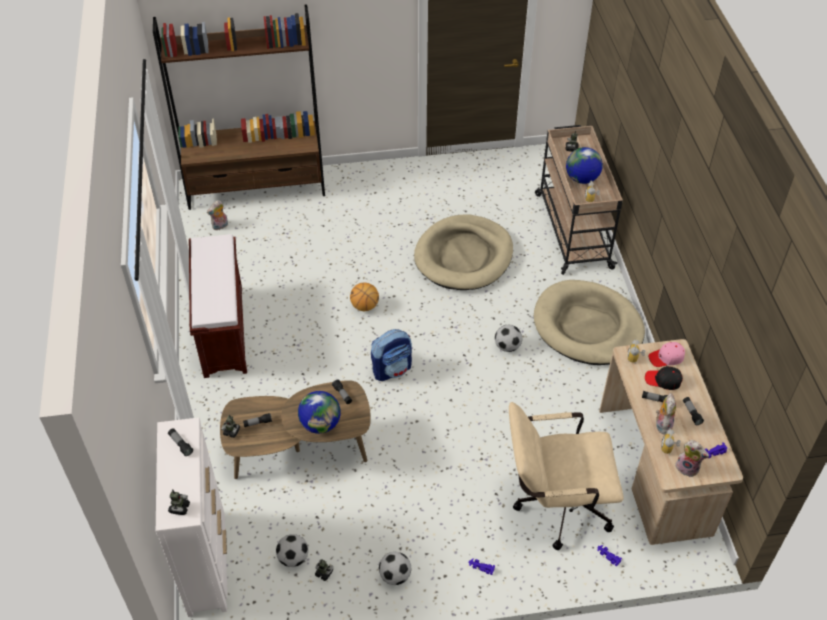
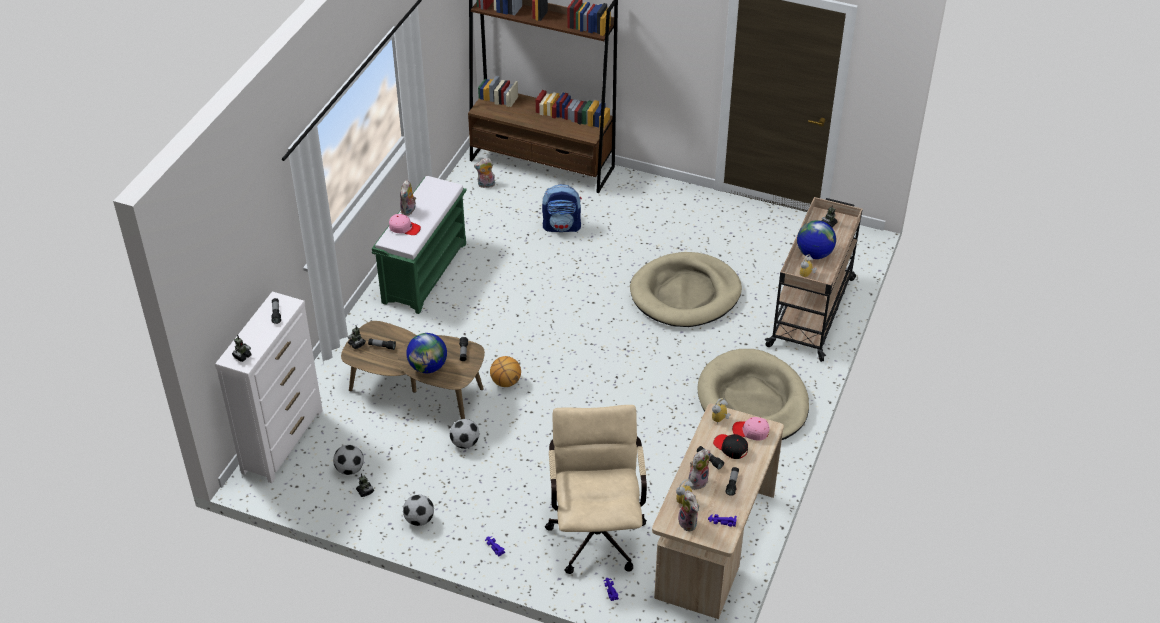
camera: 30 degrees right, 5 degrees down
brown bench [189,234,247,378] -> green bench [372,176,467,314]
basketball [350,283,379,311] -> basketball moved to [490,356,521,387]
backpack [371,329,412,381] -> backpack moved to [542,184,582,232]
football [495,325,522,352] -> football moved to [450,419,479,449]
beige office chair [509,402,624,550] -> beige office chair turned 60 degrees clockwise [544,405,647,574]
none -> pink cap [389,214,421,235]
none -> plush toy [400,180,416,216]

